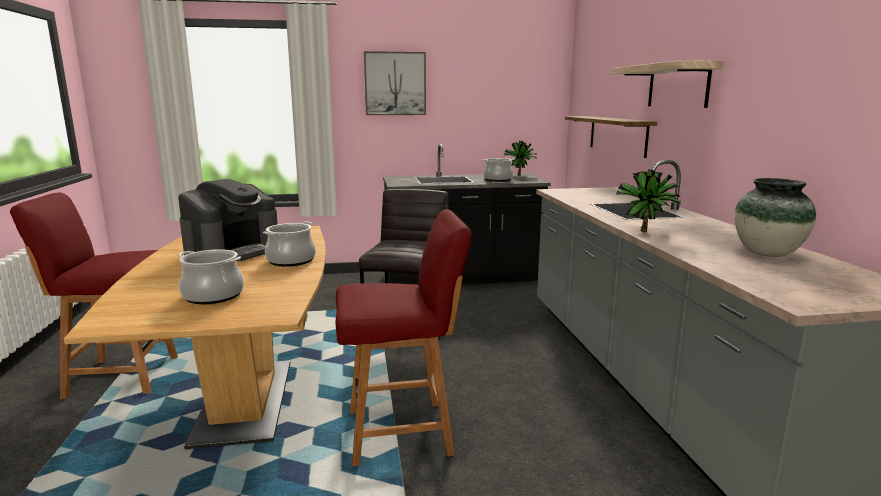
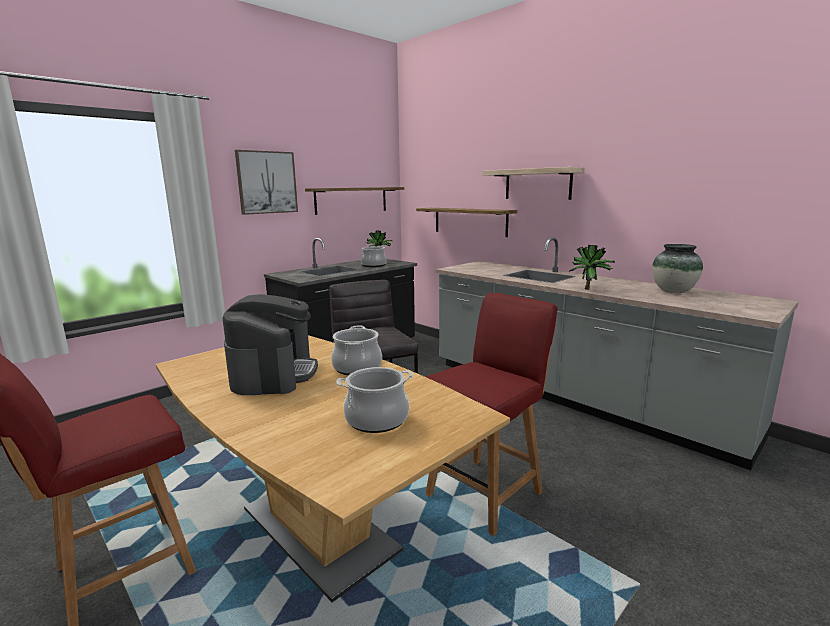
camera: 35 degrees left, 0 degrees up
none -> shelf [305,187,404,215]

